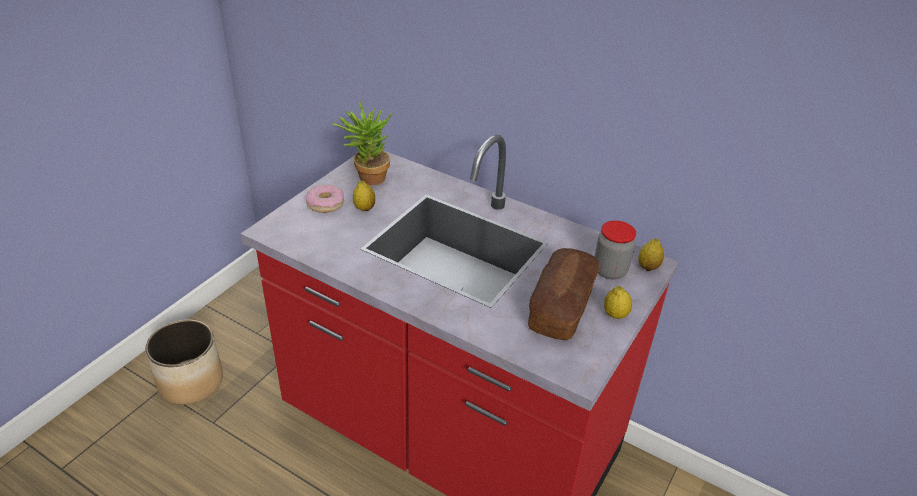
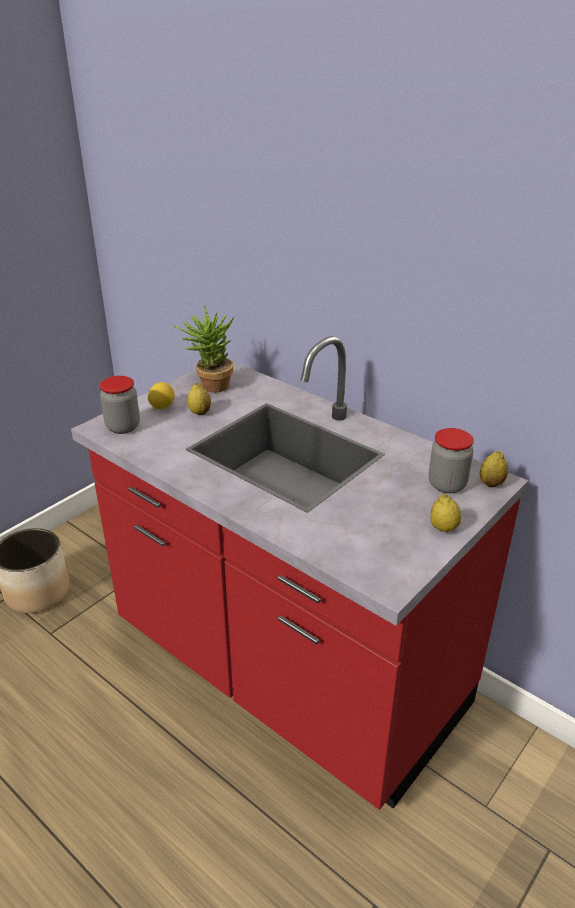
camera: 10 degrees right, 5 degrees down
donut [306,185,344,213] -> lemon [148,382,175,409]
bread [528,248,599,341] -> none
none -> jar [100,376,140,434]

